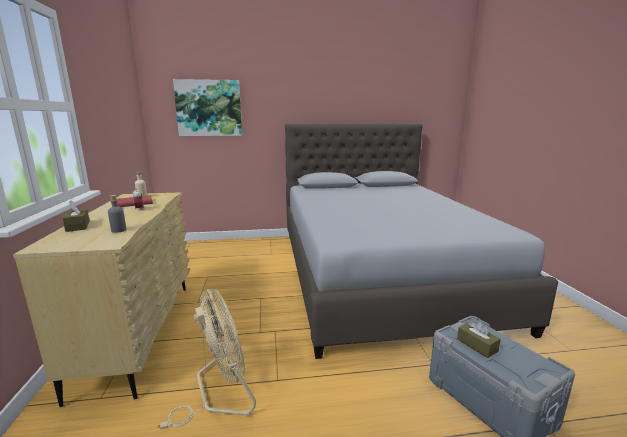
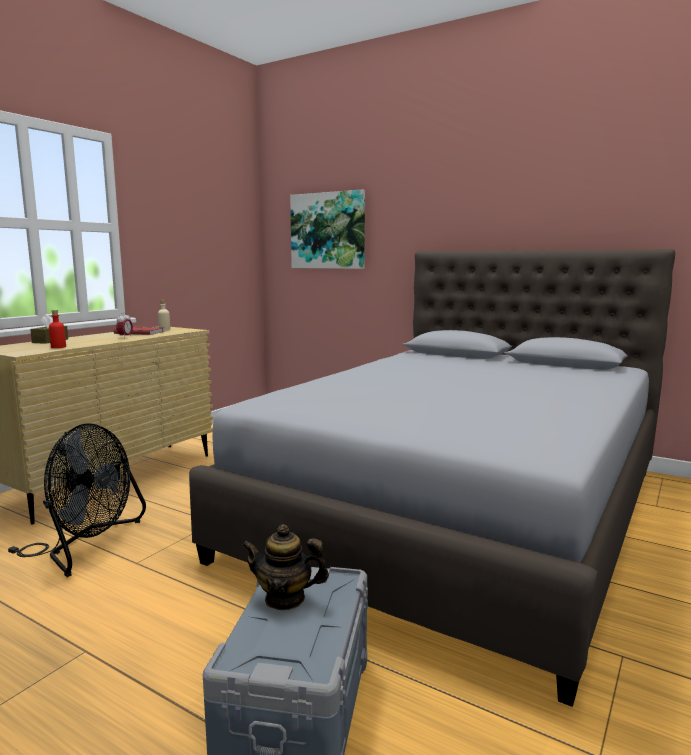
camera: 40 degrees right, 5 degrees down
grey bottle [108,195,126,233] -> red bottle [49,310,66,348]
beige fan [158,289,256,430] -> black fan [8,423,146,577]
brown tissue box [457,320,501,358] -> teapot [242,524,329,610]

